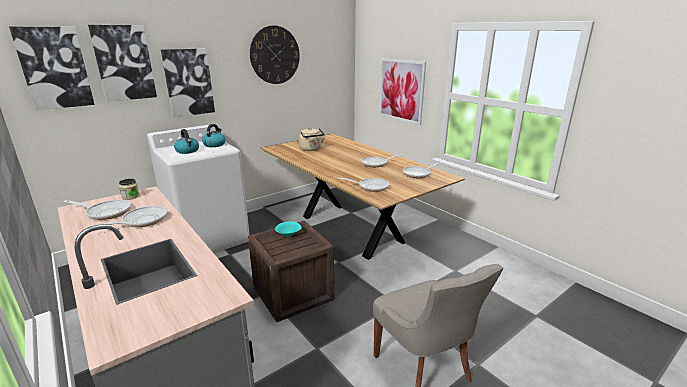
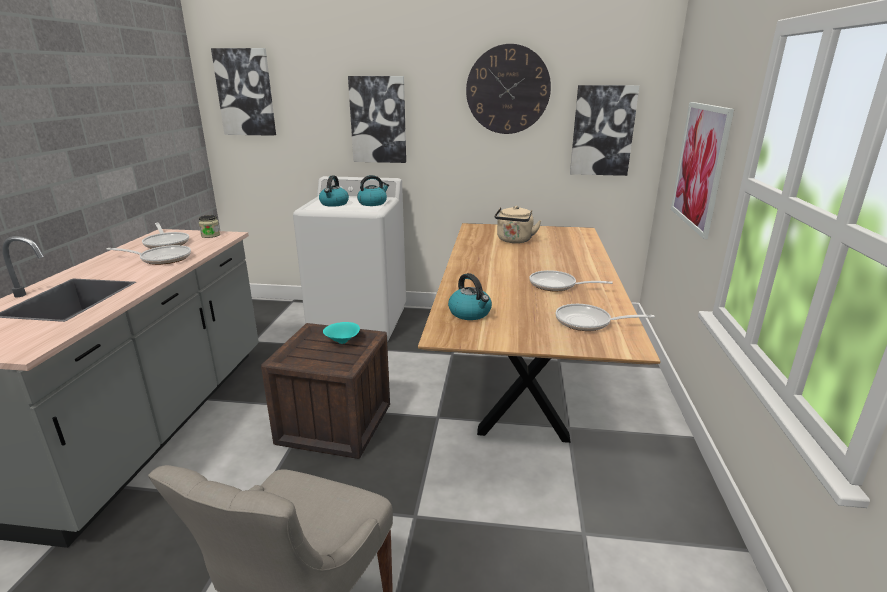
camera: 45 degrees right, 0 degrees up
picture [88,25,157,102] -> picture moved to [570,85,639,176]
frying pan [338,177,389,192] -> kettle [448,273,492,320]

